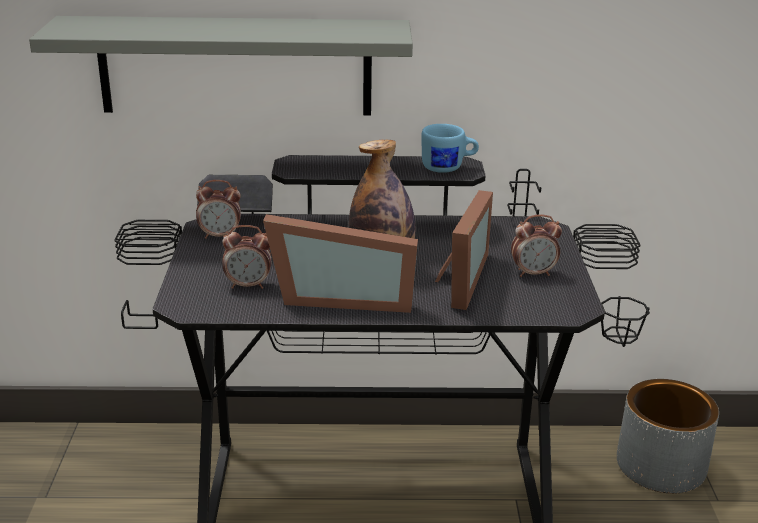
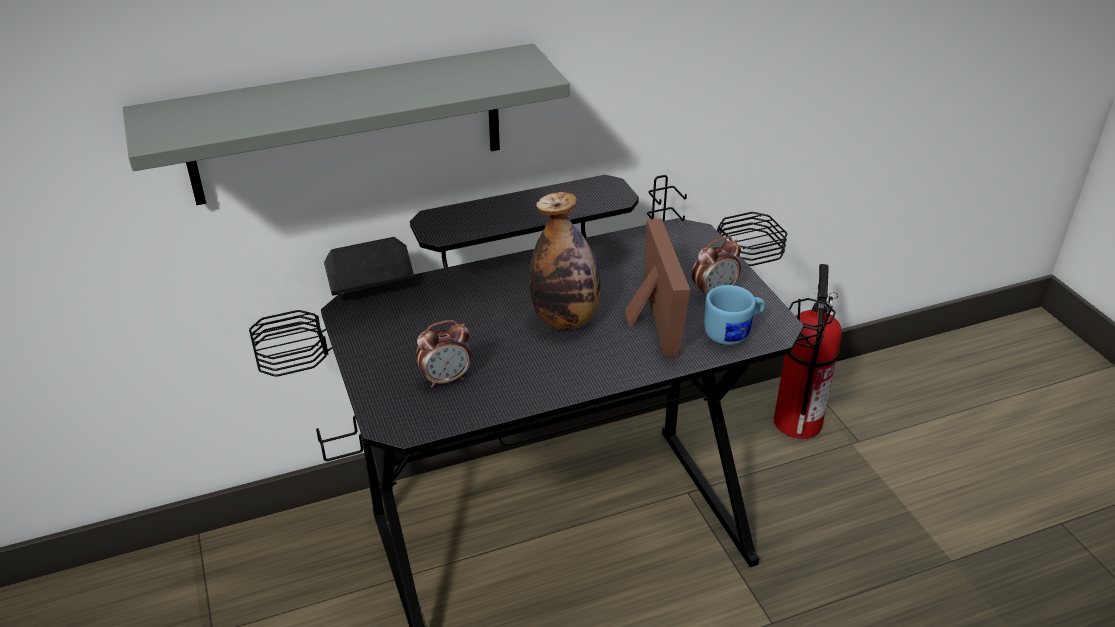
camera: 20 degrees left, 10 degrees up
alarm clock [196,180,241,239] -> none
picture frame [263,214,418,313] -> none
blue mug [421,124,479,173] -> blue mug moved to [704,285,765,345]
grey planter [617,379,719,494] -> fire extinguisher [774,264,842,439]

